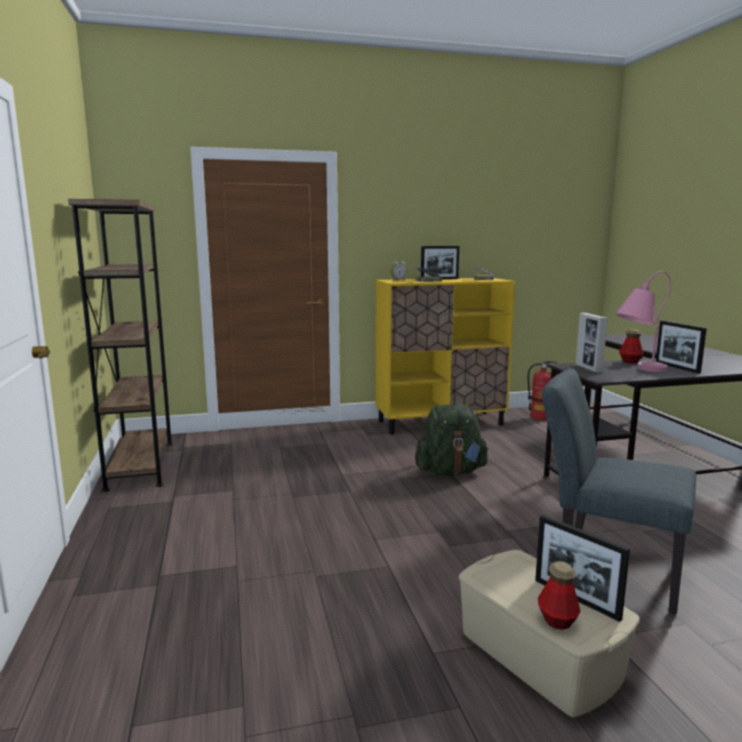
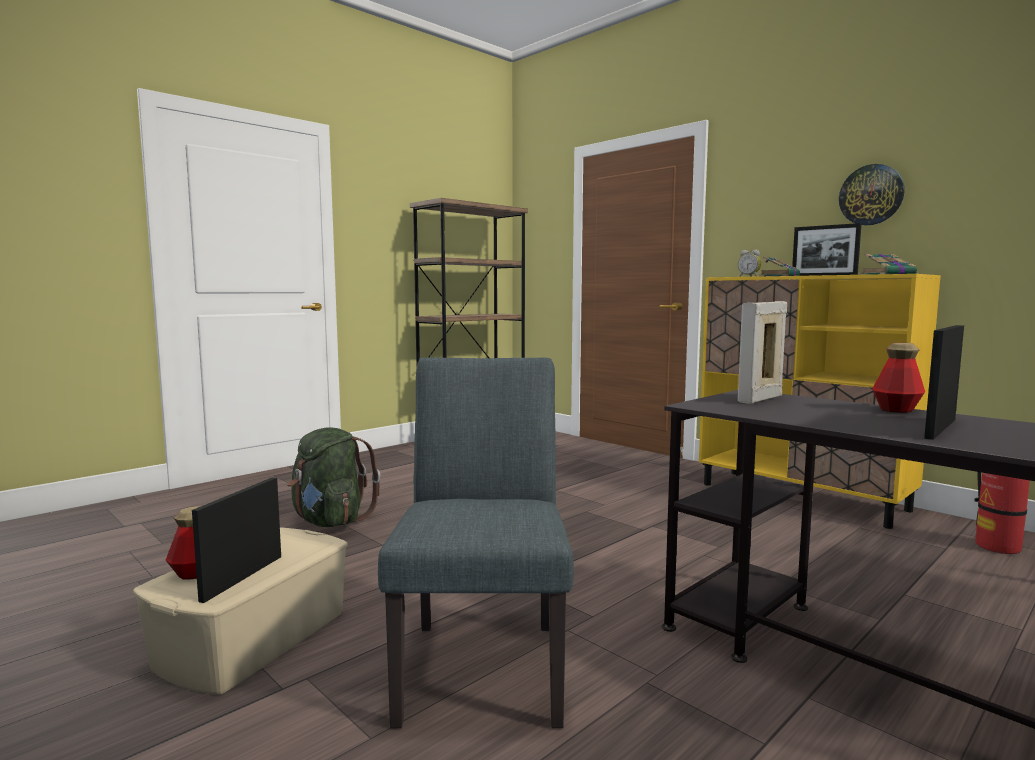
camera: 60 degrees right, 5 degrees down
green backpack [415,404,489,476] -> green backpack moved to [287,427,380,527]
pink table lamp [616,271,671,372] -> none
none -> wall clock [839,164,905,225]

